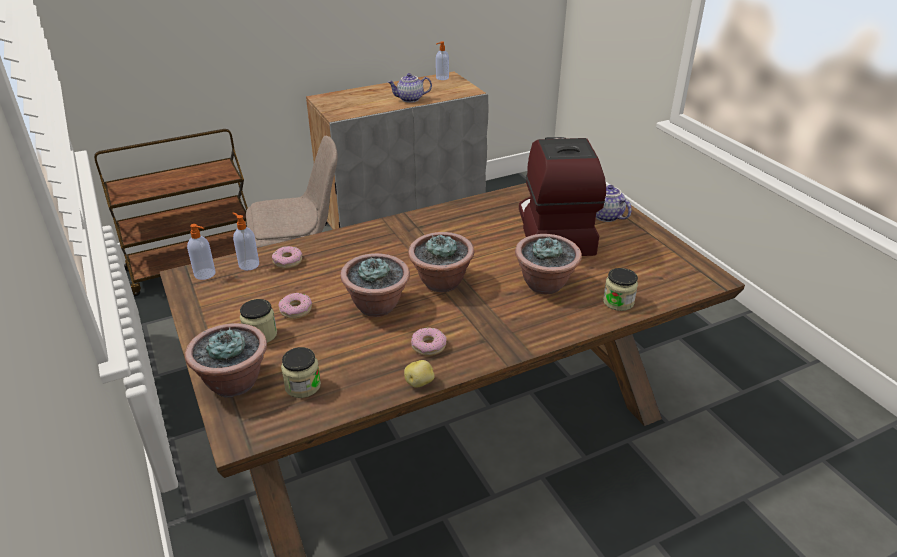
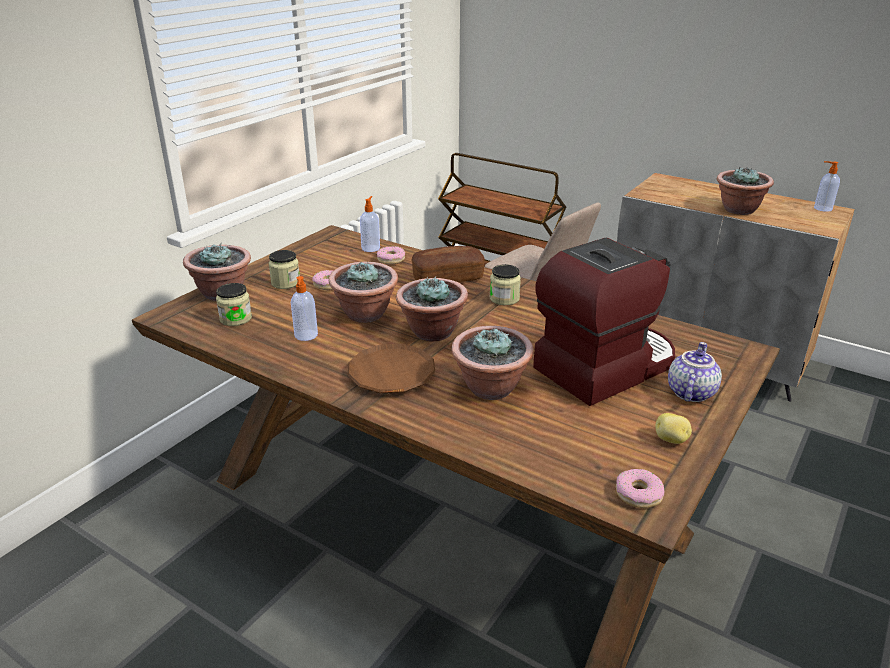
camera: 60 degrees right, 5 degrees down
soap dispenser [187,224,216,280] -> soap dispenser moved to [291,276,318,341]
teapot [388,73,432,103] -> potted plant [717,166,774,215]
potato [404,360,435,388] -> potato moved to [655,413,692,444]
donut [411,328,446,356] -> donut moved to [616,469,664,508]
jar [603,268,638,311] -> jar moved to [489,264,521,305]
none -> brown plate [348,344,435,393]
none -> bread [412,246,485,282]

